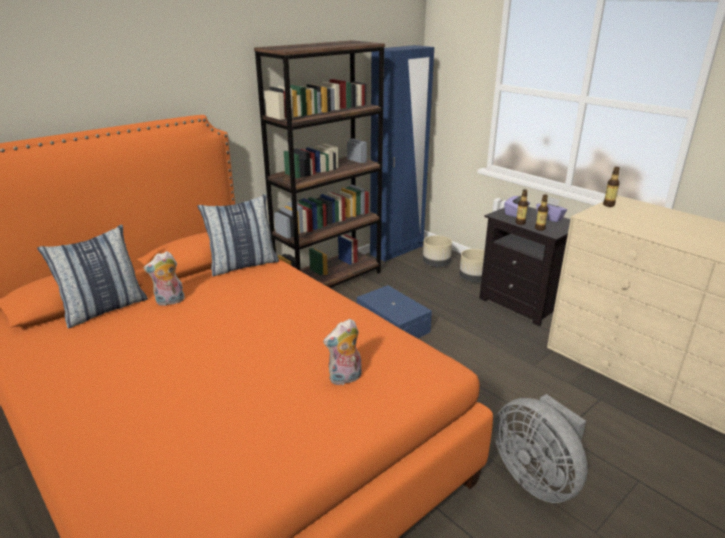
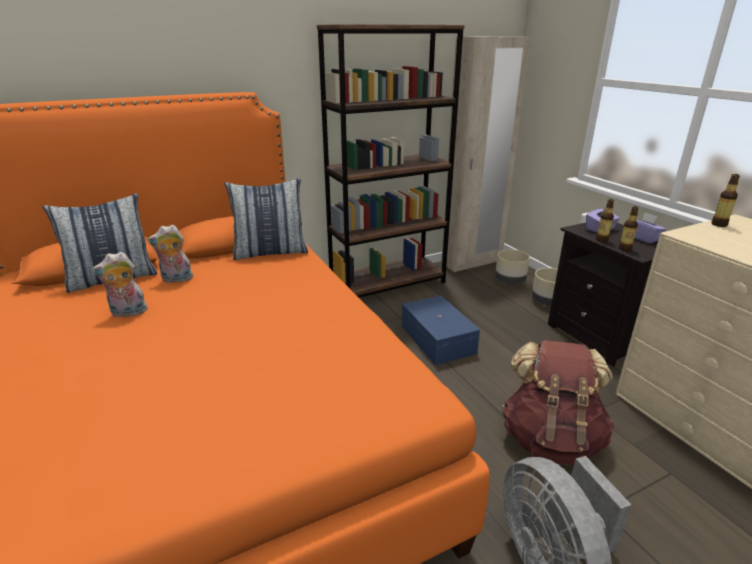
camera: 15 degrees right, 0 degrees up
plush toy [323,319,361,385] -> plush toy moved to [92,252,149,317]
blue wardrobe [370,45,434,262] -> beige wardrobe [441,36,530,272]
none -> brown backpack [502,340,614,465]

